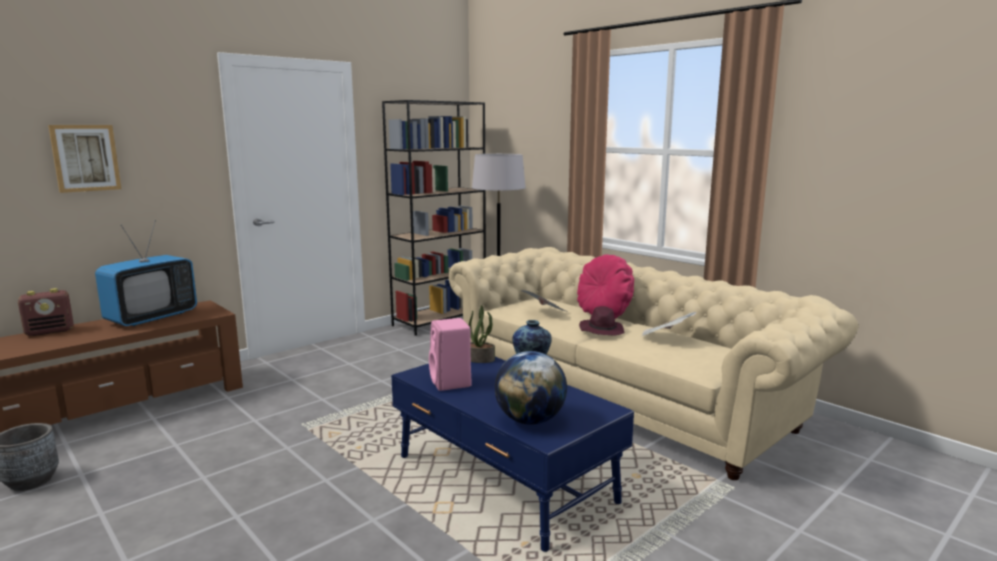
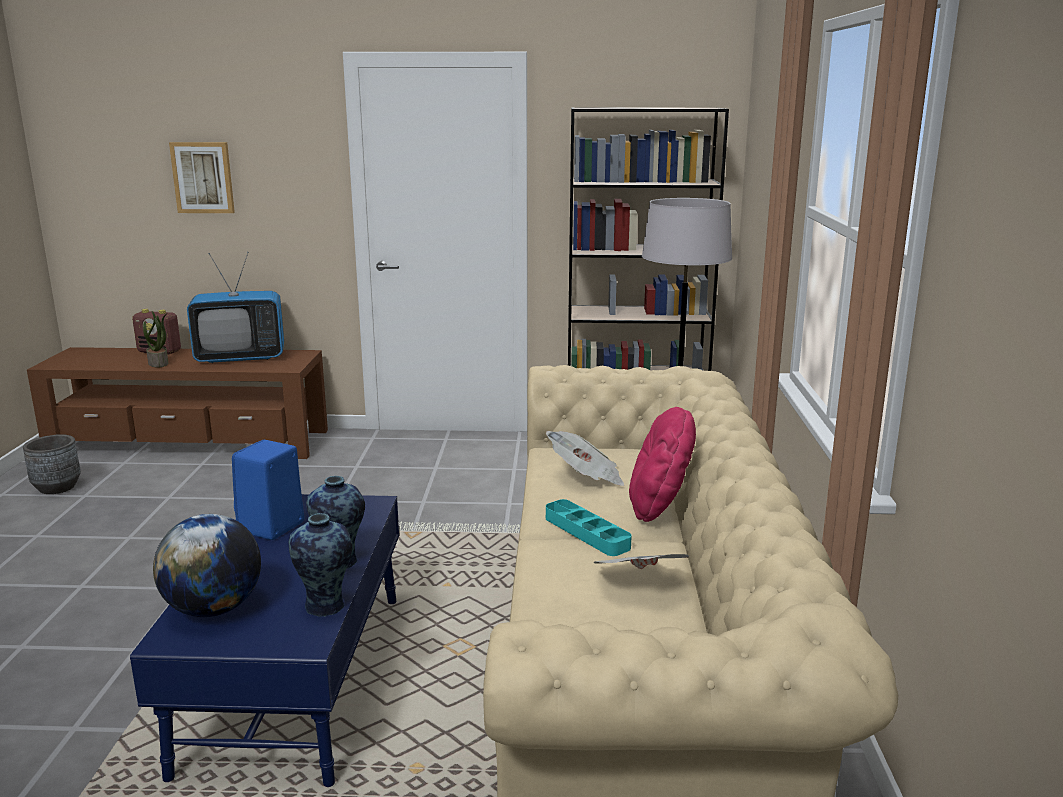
camera: 45 degrees right, 5 degrees up
pink speaker [429,318,472,391] -> blue speaker [232,440,304,540]
potted plant [469,305,495,363] -> potted plant moved to [143,311,168,367]
purple hat [579,306,625,335] -> turquoise tray [546,499,632,556]
none -> vase [289,513,352,617]

